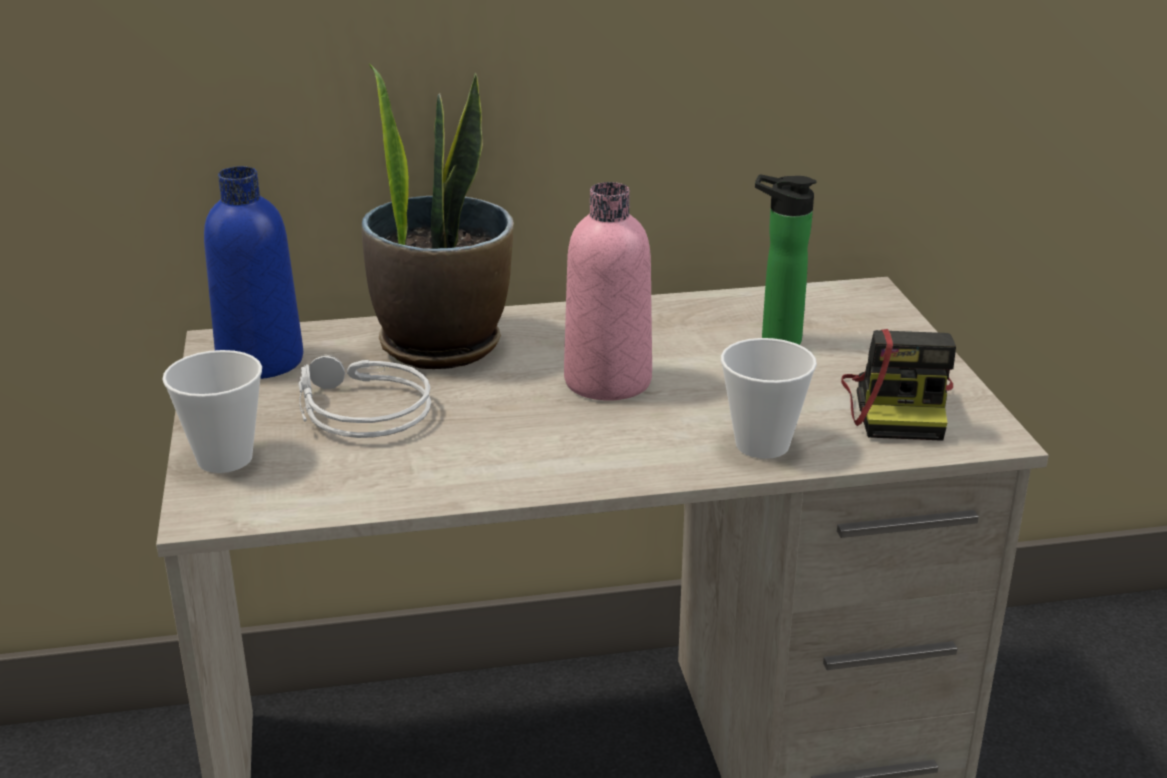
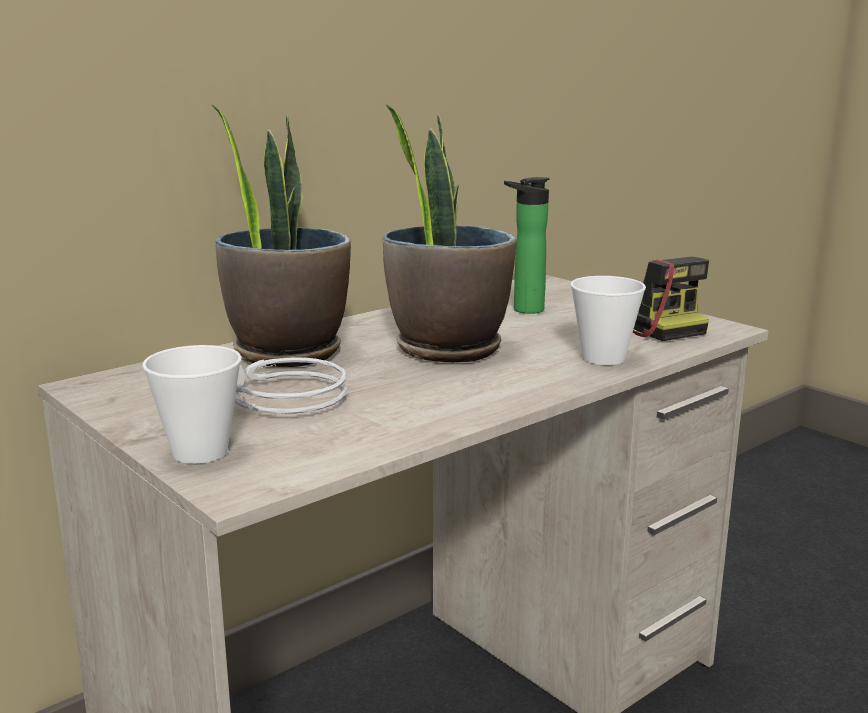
camera: 30 degrees left, 10 degrees down
blue bottle [204,166,303,379] -> none
pink bottle [564,182,652,401] -> potted plant [383,104,517,362]

